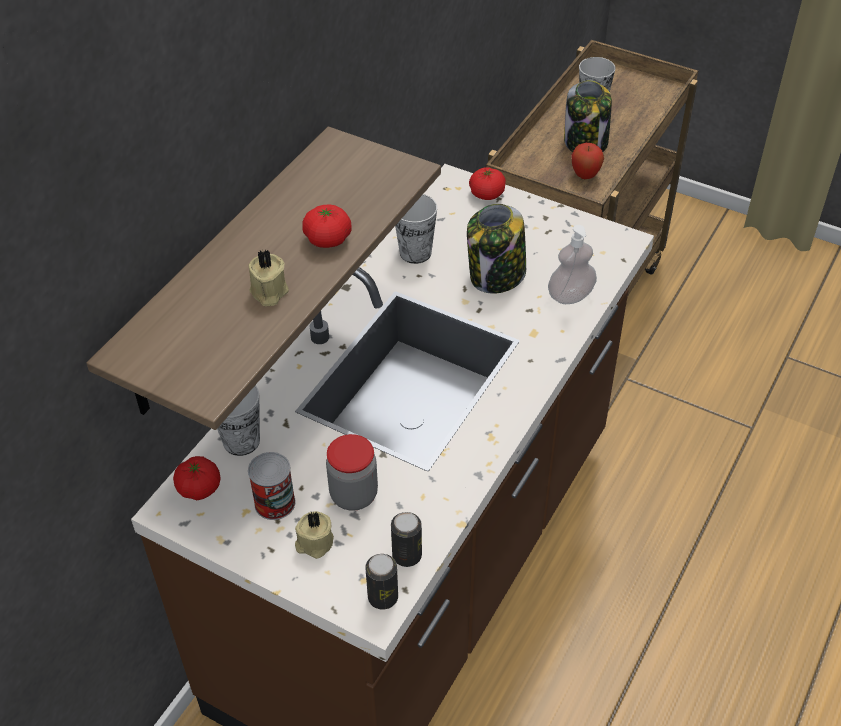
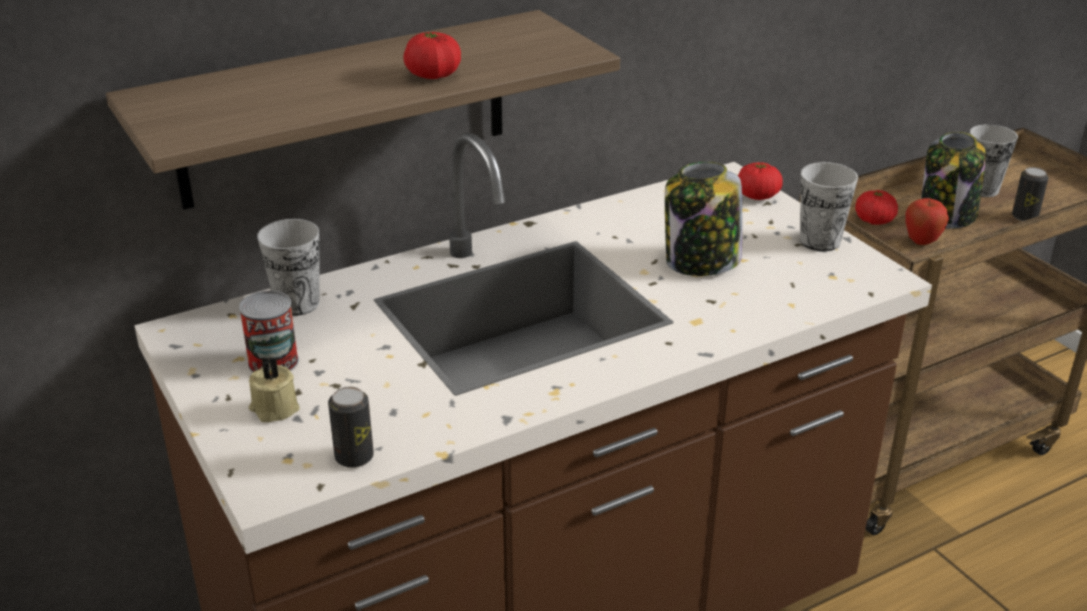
camera: 30 degrees right, 15 degrees down
tomato [173,456,221,500] -> tomato moved to [855,190,898,225]
beige candle [248,249,289,306] -> none
jar [326,434,378,511] -> none
can [365,554,398,610] -> can moved to [1012,167,1049,221]
cup [395,194,437,264] -> cup moved to [800,162,858,251]
soap dispenser [548,225,597,304] -> none

